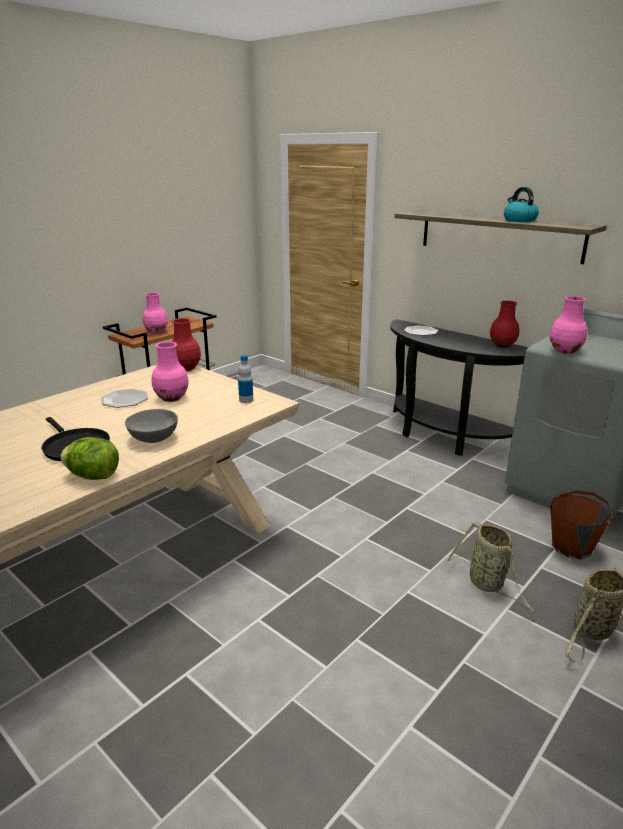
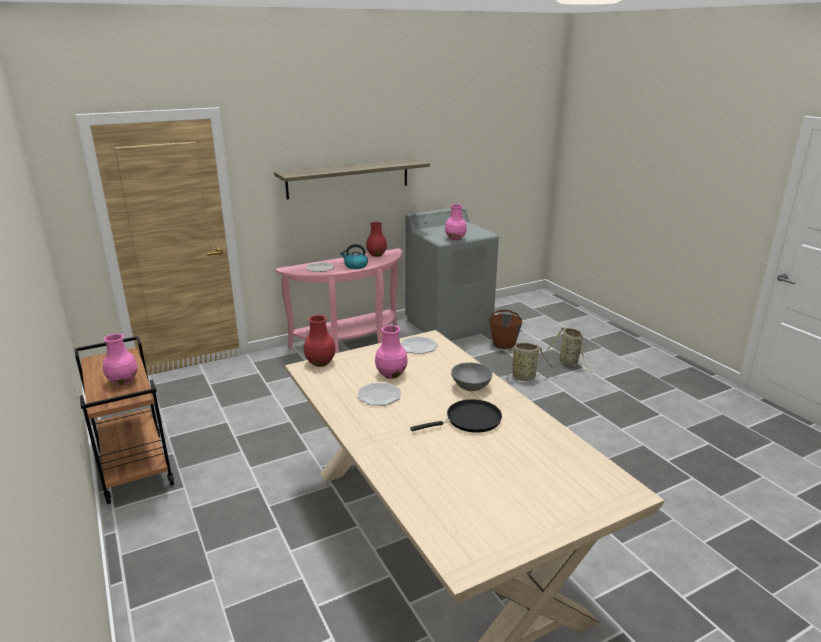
camera: 70 degrees left, 0 degrees up
lettuce [60,437,119,480] -> none
bottle [238,355,253,403] -> plate [400,336,438,354]
black console table [390,319,528,456] -> pink console table [275,248,402,353]
kettle [504,187,539,222] -> kettle moved to [340,244,368,269]

